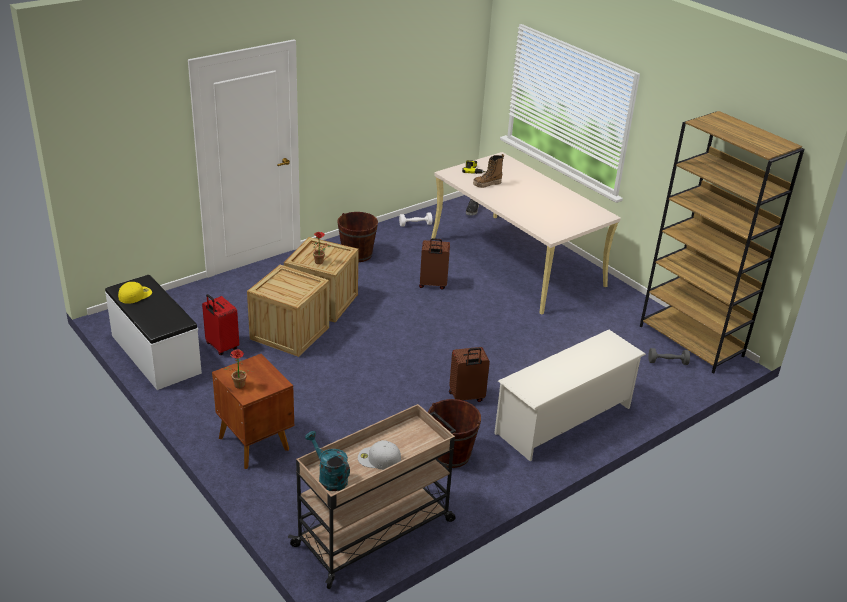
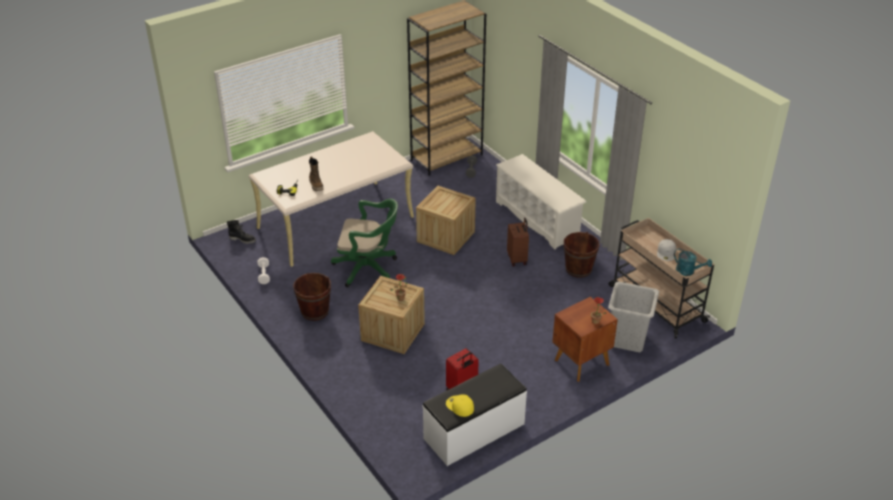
camera: 85 degrees left, 5 degrees up
crate [247,265,329,357] -> crate moved to [416,186,476,255]
turquoise watering can [305,431,350,491] -> turquoise watering can turned 105 degrees counterclockwise [674,248,712,276]
brown suitcase [419,238,450,290] -> green office chair [331,199,398,287]
none -> grey laundry basket [608,282,659,352]

